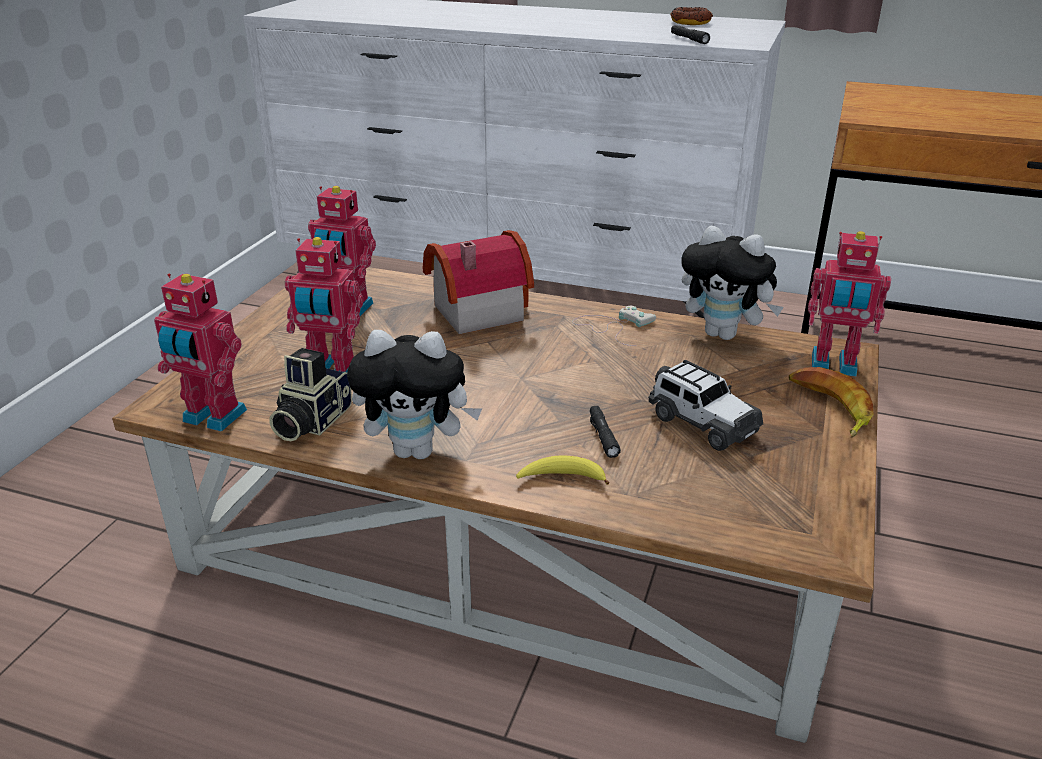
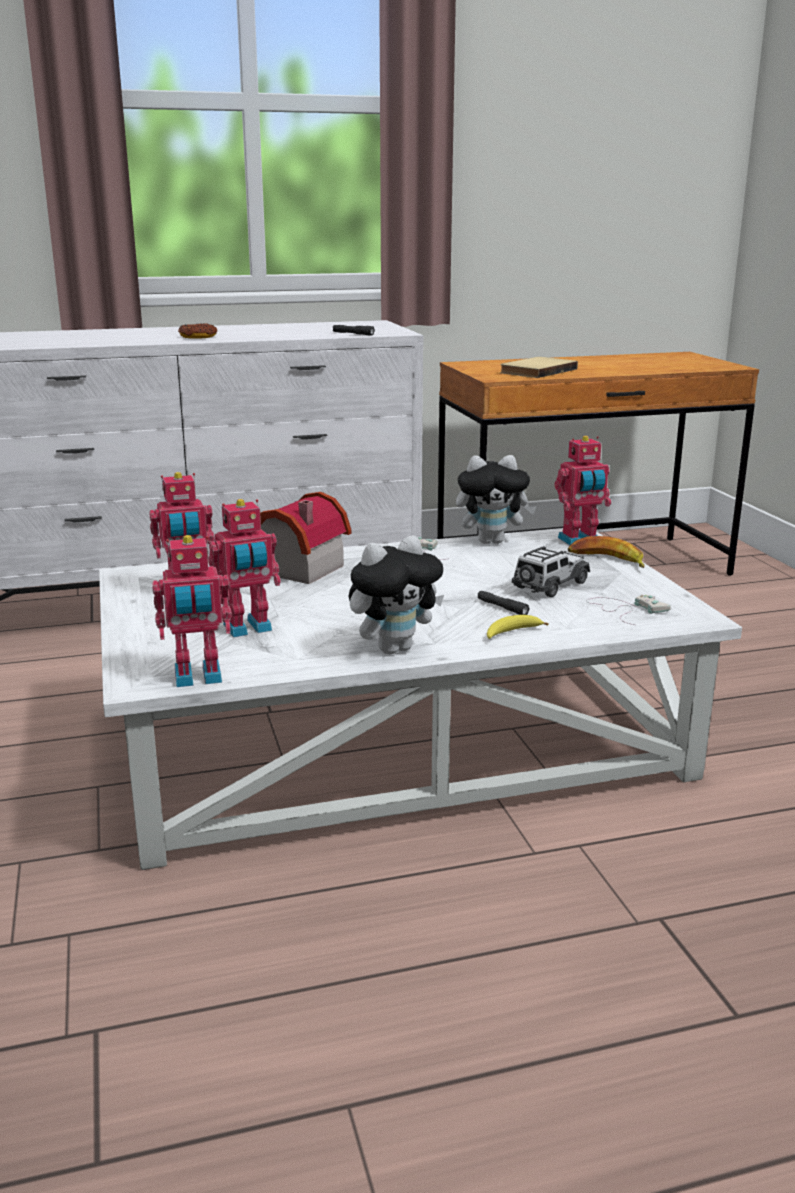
camera: 35 degrees left, 10 degrees down
brown coffee table [112,267,879,743] -> white coffee table [99,528,742,870]
camera [269,348,352,441] -> none
toy car [648,360,763,451] -> toy car turned 60 degrees counterclockwise [512,546,590,597]
donut [671,7,713,25] -> donut moved to [178,323,217,339]
none -> beige book [500,357,578,378]
none -> white game controller [586,595,671,625]

